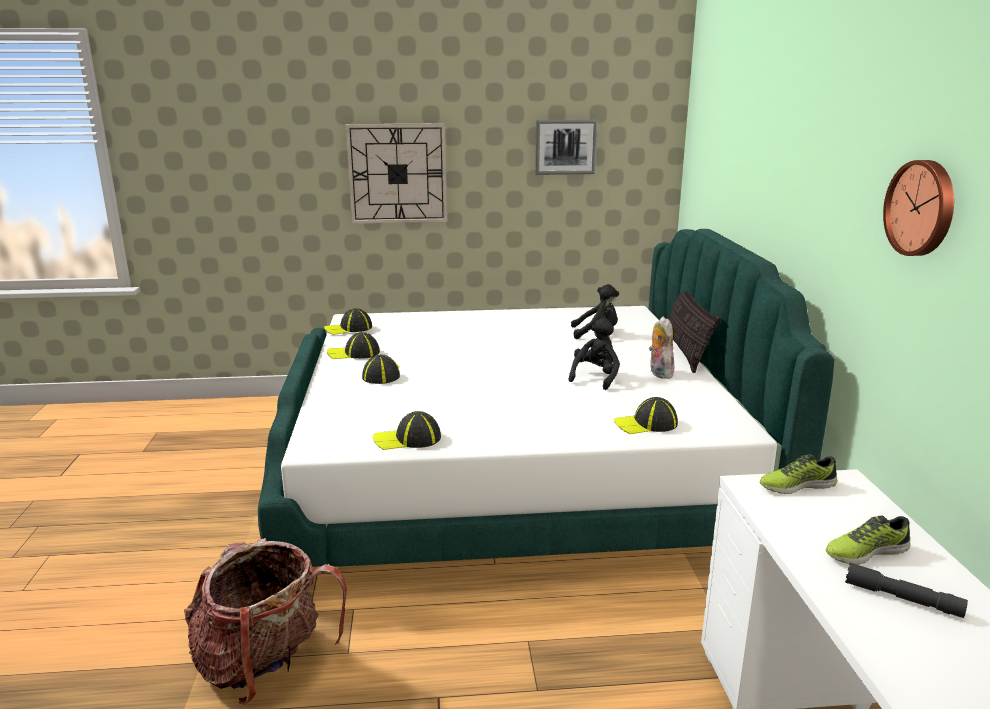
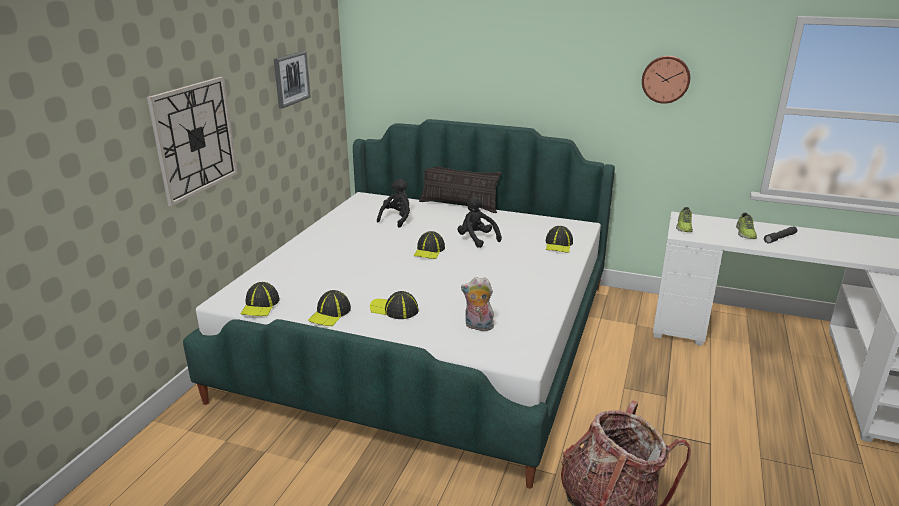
camera: 65 degrees left, 5 degrees up
cap [373,411,441,450] -> cap moved to [413,231,445,259]
plush toy [649,316,675,379] -> plush toy moved to [461,277,494,331]

